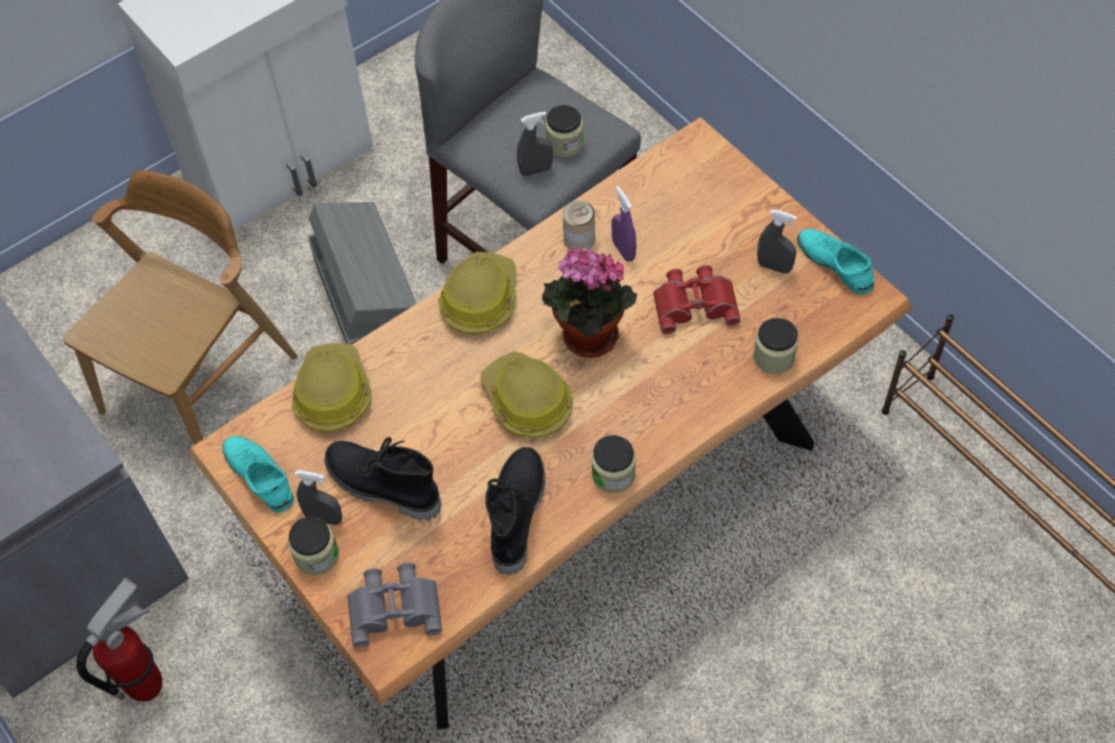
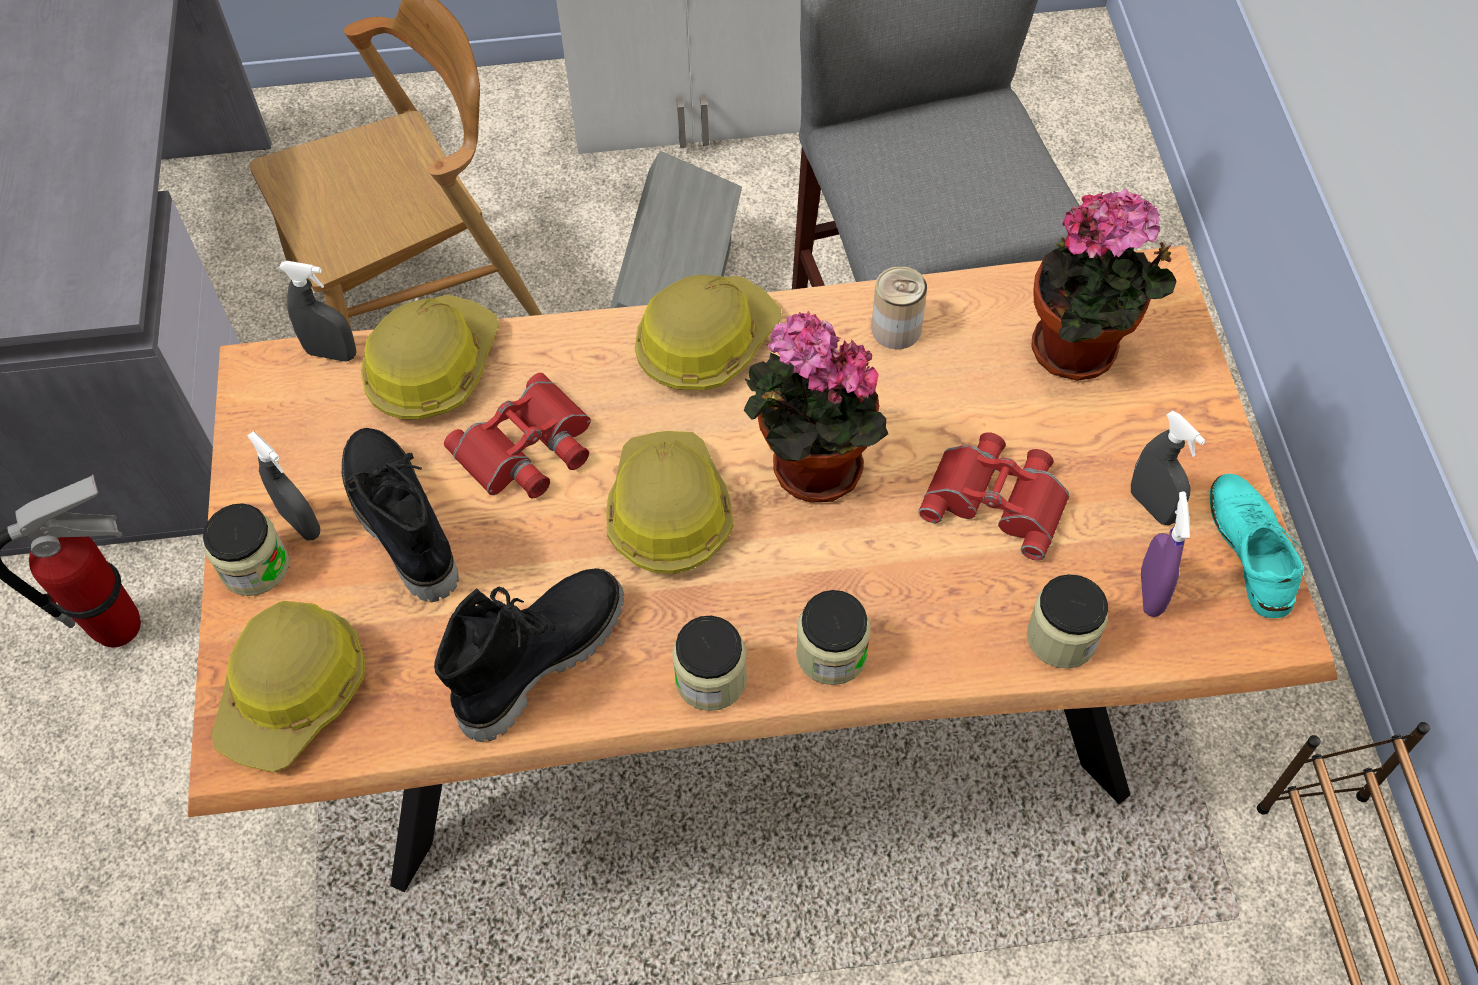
camera: 30 degrees right, 0 degrees up
turquoise shoe [222,436,294,512] -> none
grey binoculars [347,563,442,647] -> hard hat [211,601,365,772]
grey spray bottle [517,111,553,176] -> grey spray bottle moved to [279,261,356,362]
jar [545,105,584,158] -> jar moved to [796,590,871,685]
purple spray bottle [612,186,636,262] -> purple spray bottle moved to [1141,492,1190,617]
none -> red binoculars [444,373,591,499]
none -> potted plant [1031,189,1177,381]

